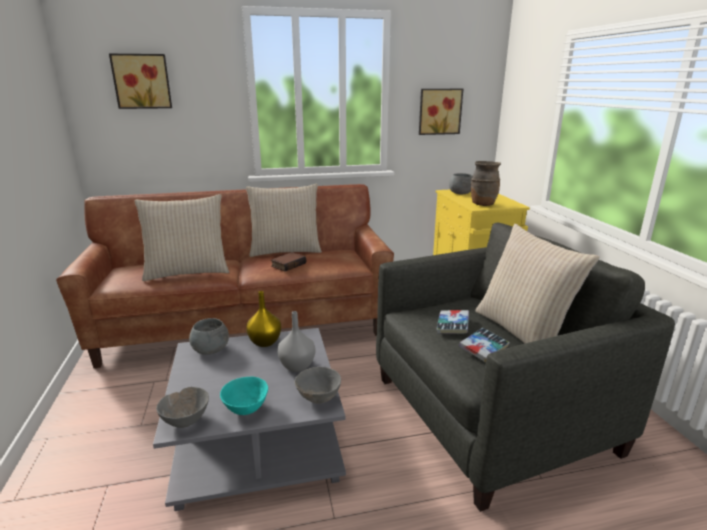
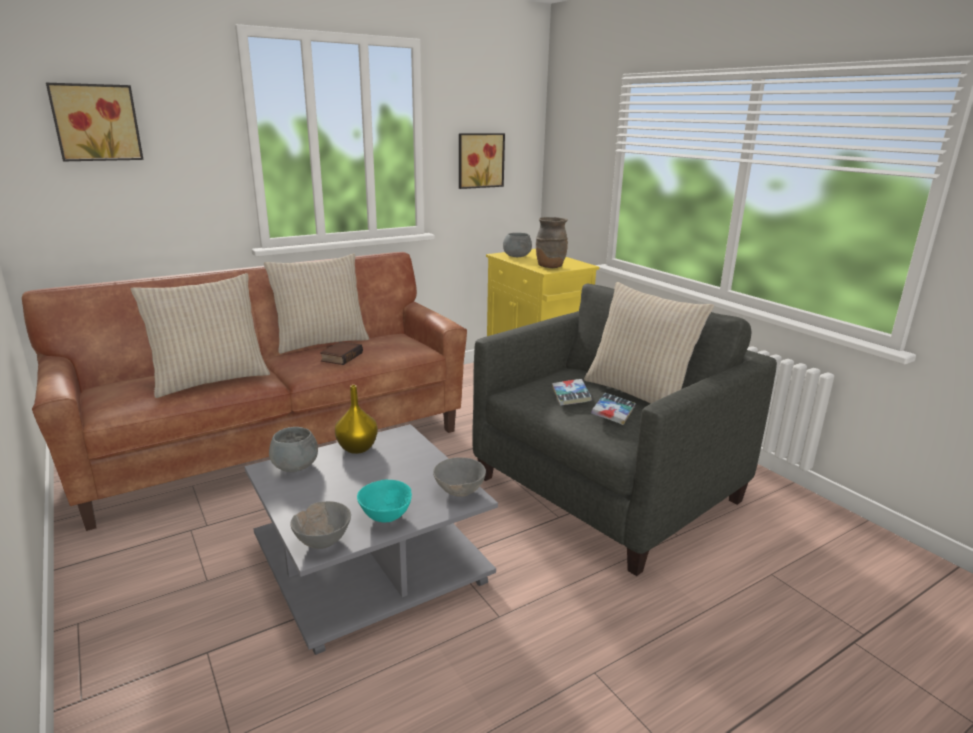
camera: 20 degrees left, 0 degrees up
grey vase [278,311,316,372] -> none

